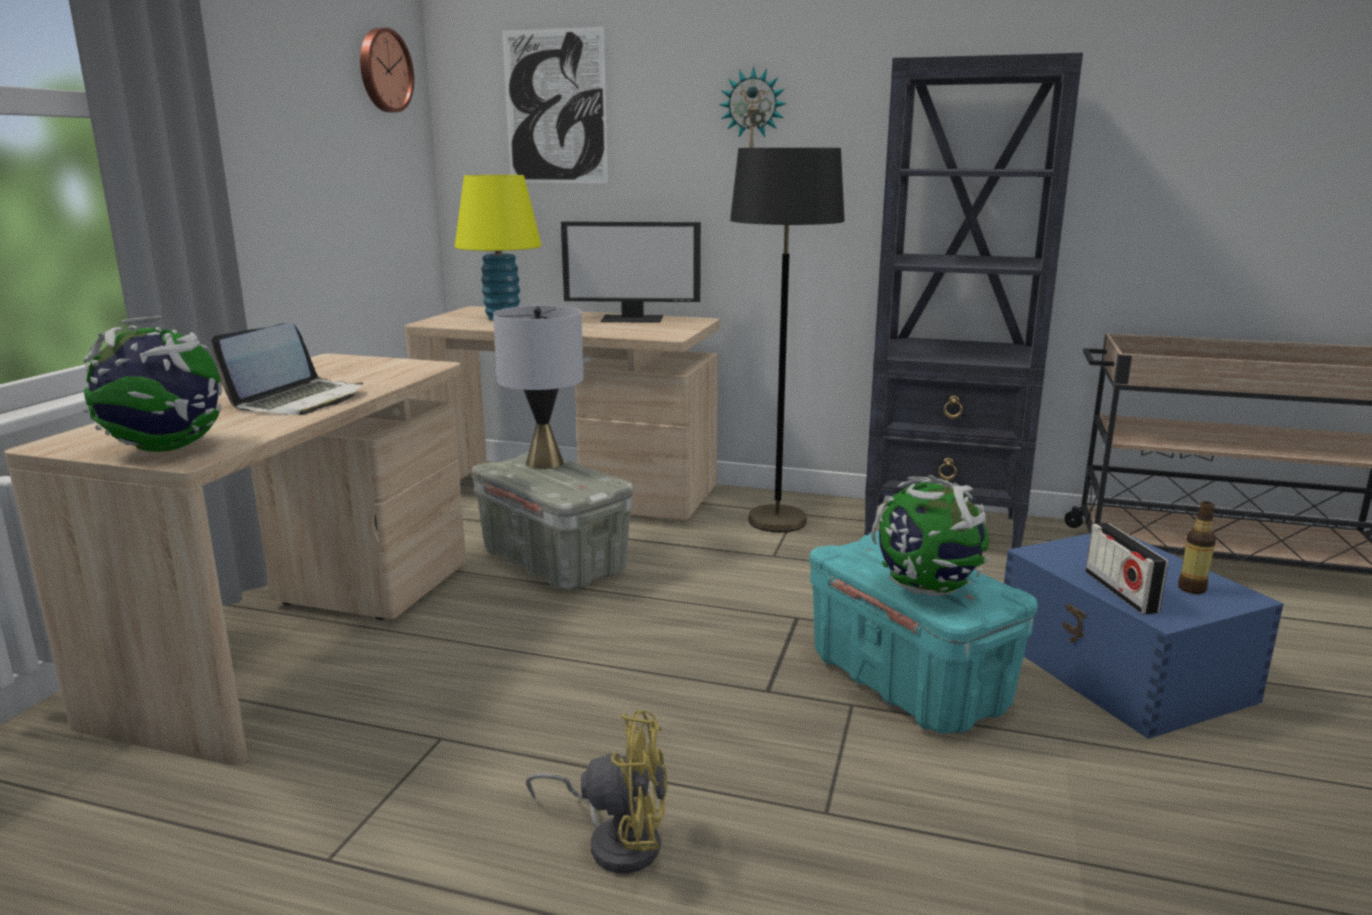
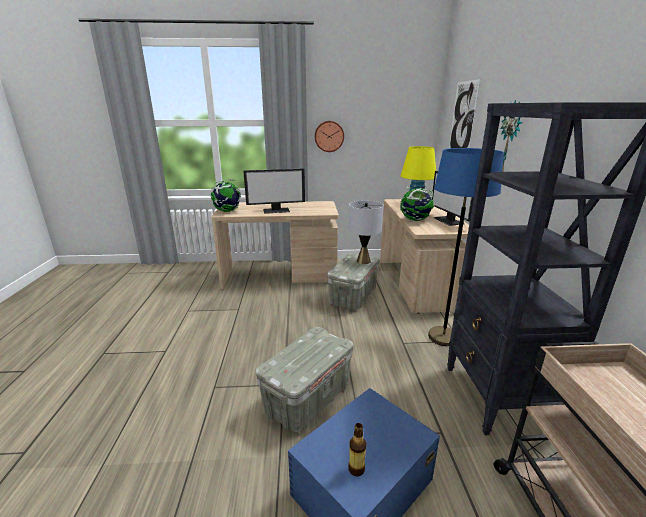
camera: 70 degrees right, 5 degrees up
laptop [211,323,363,415] -> monitor [243,168,305,214]
wall clock [360,28,414,112] -> wall clock moved to [315,121,344,152]
yellow fan [526,710,668,873] -> none
black floor lamp [730,148,845,532] -> blue floor lamp [428,148,504,346]
turquoise storage box [809,531,1038,734] -> grey storage box [256,327,354,432]
globe [871,475,990,596] -> globe moved to [400,186,435,221]
radio [1085,523,1168,614] -> none

